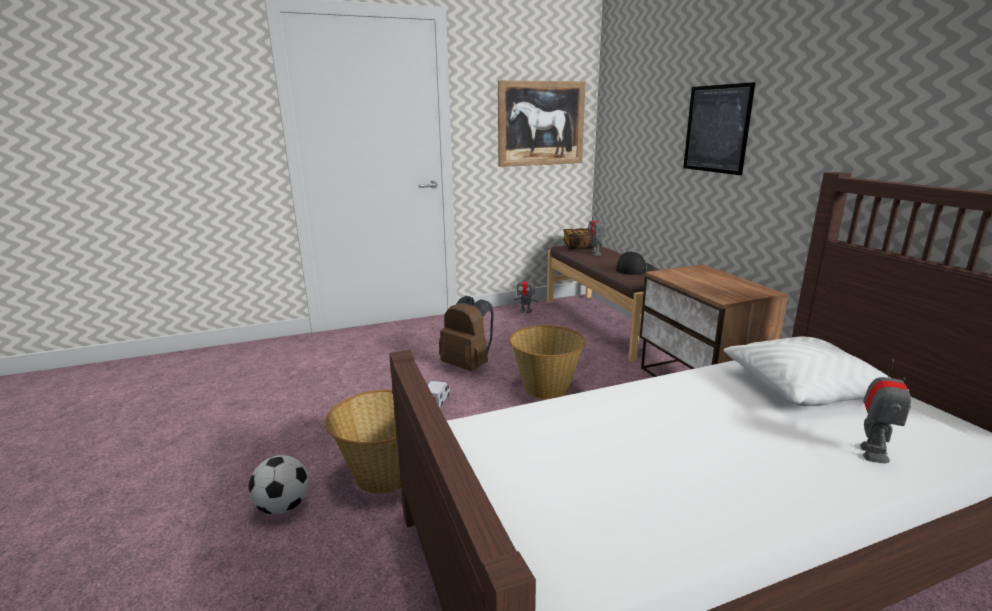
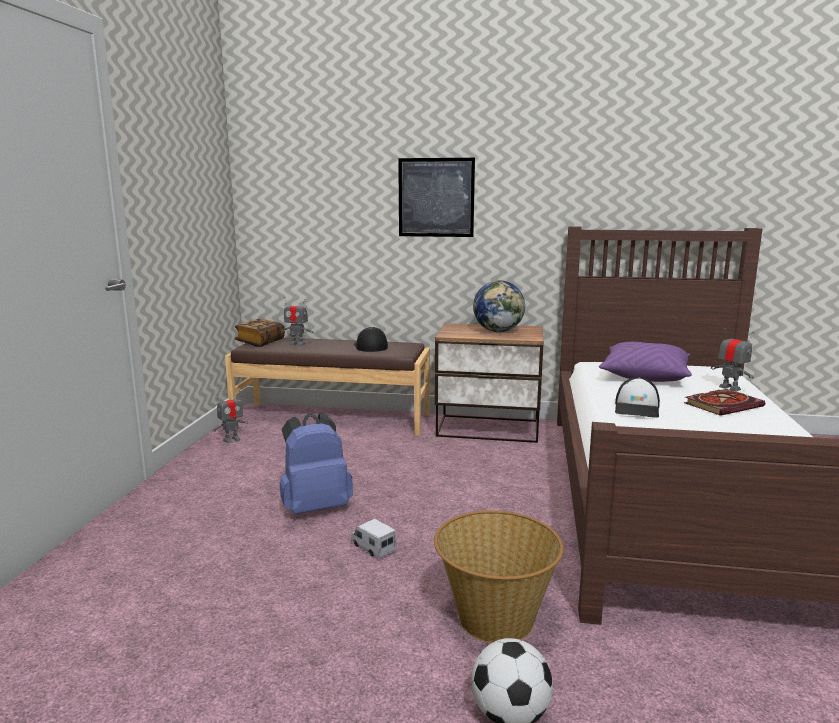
camera: 60 degrees left, 5 degrees down
brown backpack [439,295,494,371] -> blue backpack [280,413,353,514]
picture [498,80,586,167] -> none
basket [509,325,586,399] -> none
white pillow [723,337,909,406] -> purple pillow [599,342,692,382]
none -> globe [473,280,525,332]
none -> cap [615,378,660,418]
none -> book [684,389,765,416]

